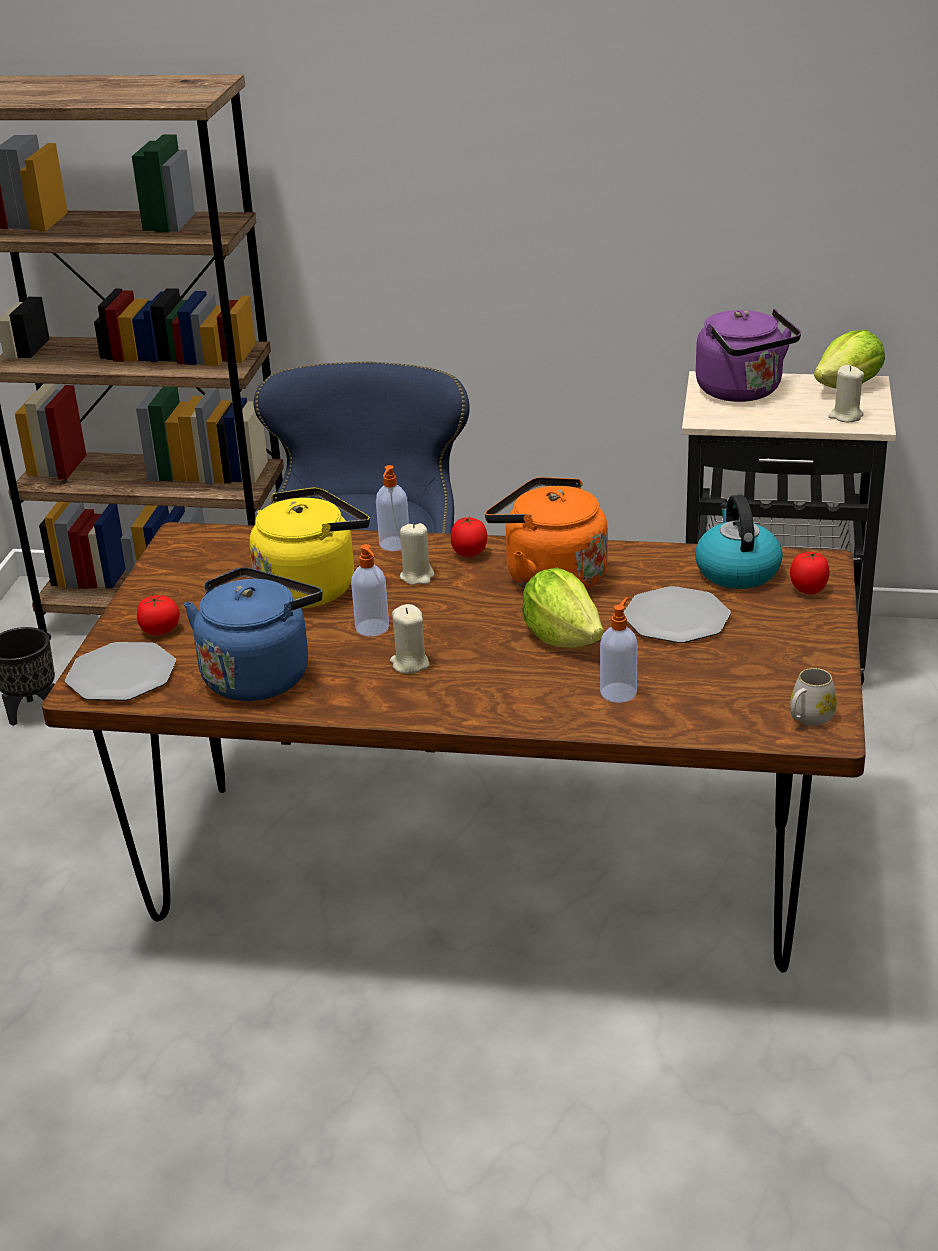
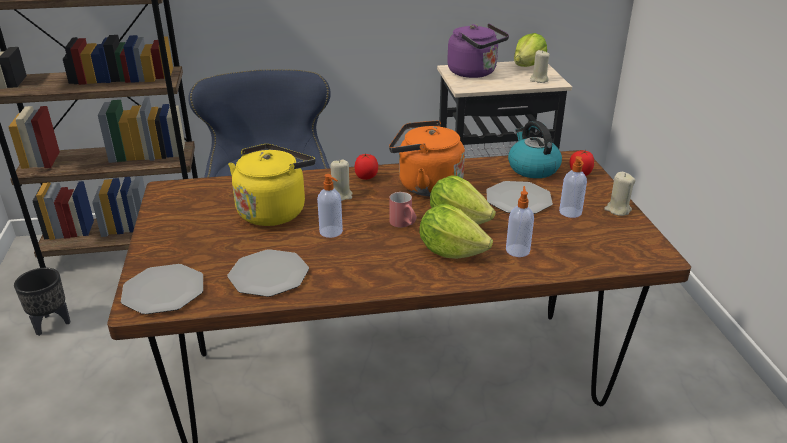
camera: 20 degrees left, 0 degrees up
tomato [137,595,180,635] -> none
blue kettle [184,568,323,701] -> plate [227,249,309,297]
soap dispenser [376,465,409,551] -> soap dispenser moved to [559,156,587,218]
beige candle [390,604,430,674] -> beige candle moved to [604,172,635,216]
white mug [790,668,837,726] -> none
none -> red mug [389,192,417,228]
none -> lettuce [419,204,493,259]

